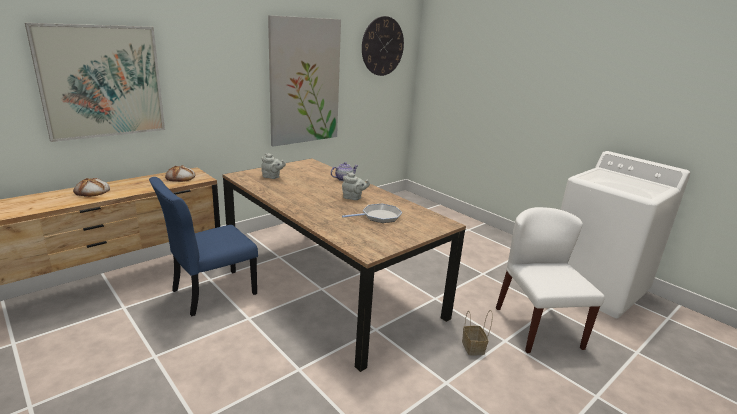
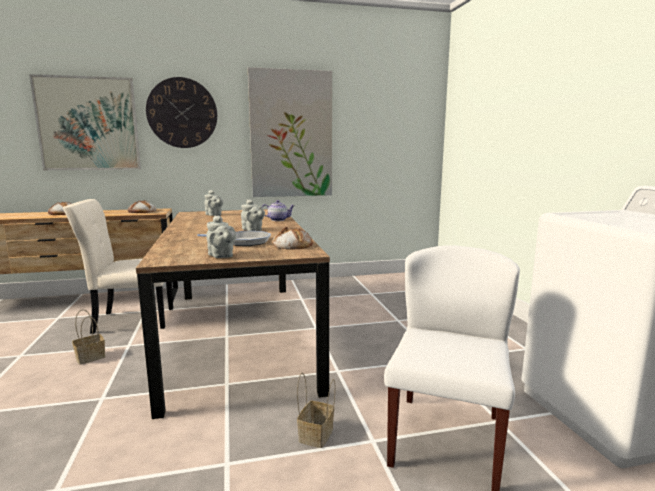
camera: 30 degrees right, 10 degrees down
blue chair [149,177,258,317] -> beige chair [63,199,173,334]
wall clock [362,16,404,76] -> wall clock moved to [146,77,217,148]
none -> basket [72,309,105,365]
none -> grey teapot [206,215,236,258]
none -> bread [272,227,313,250]

